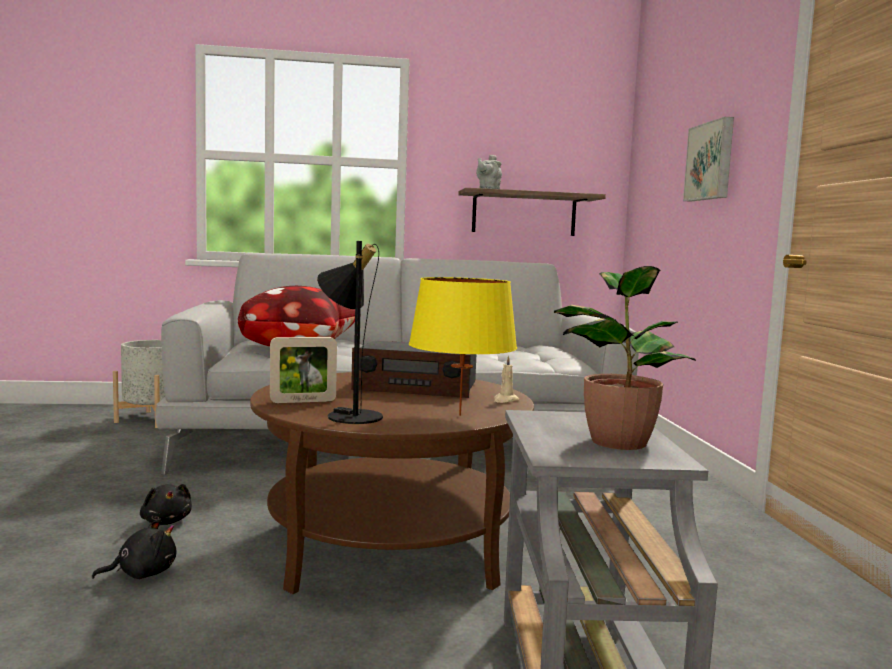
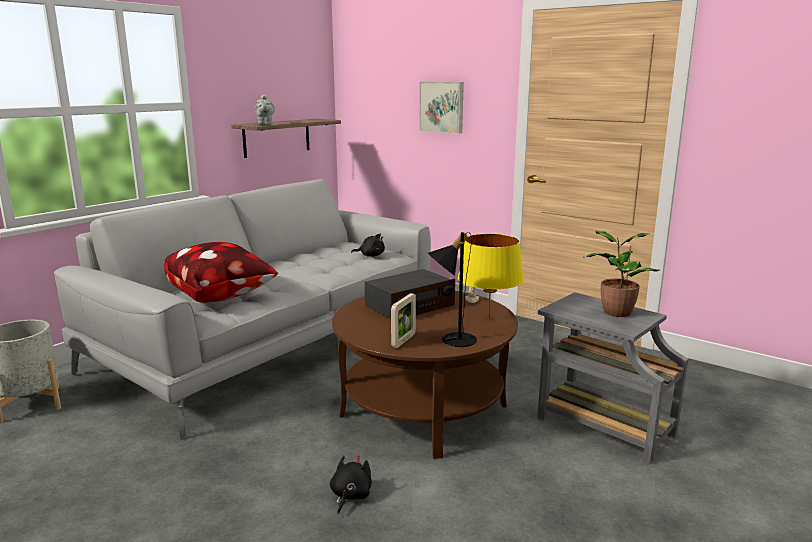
camera: 45 degrees left, 10 degrees up
black plush toy [140,484,192,525] -> black plush toy moved to [351,234,385,257]

